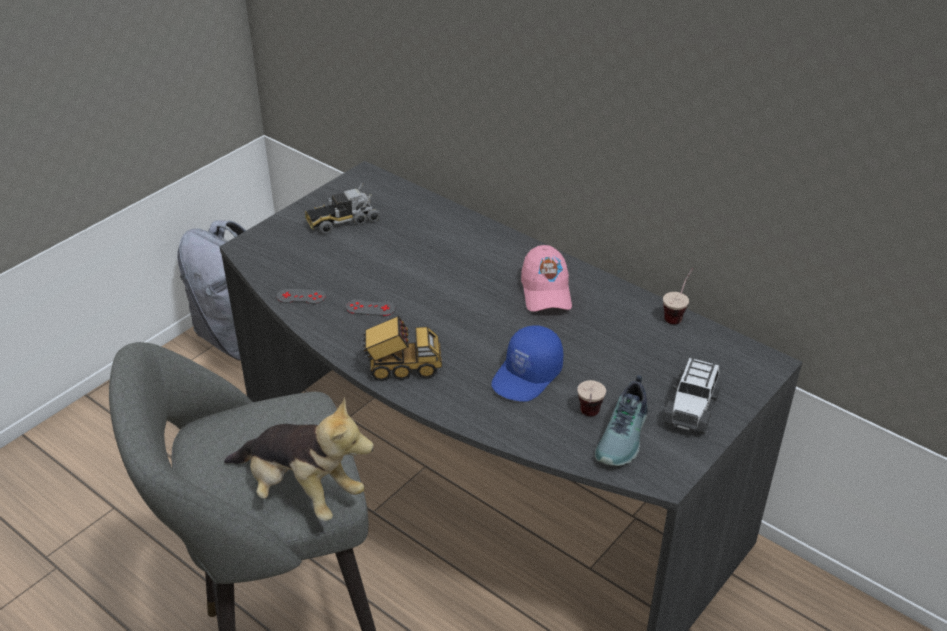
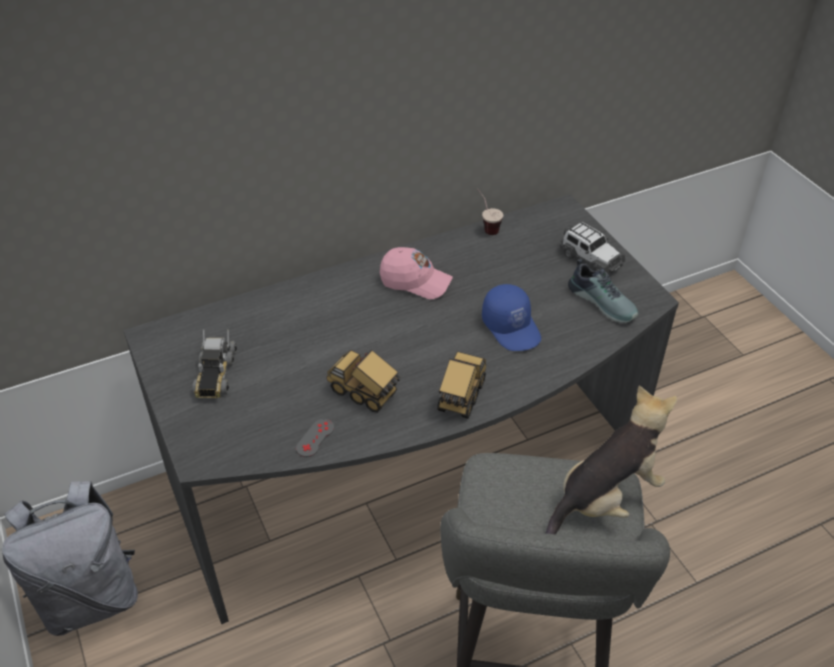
camera: 65 degrees left, 5 degrees up
grey game controller [346,299,395,316] -> toy truck [327,349,401,413]
cup [577,380,606,416] -> none

